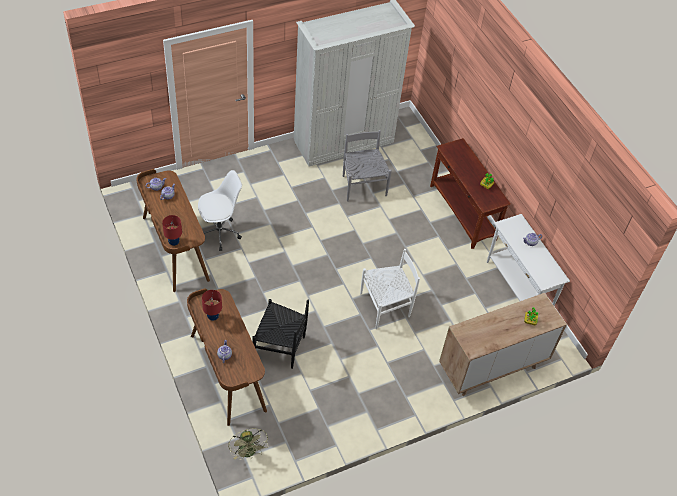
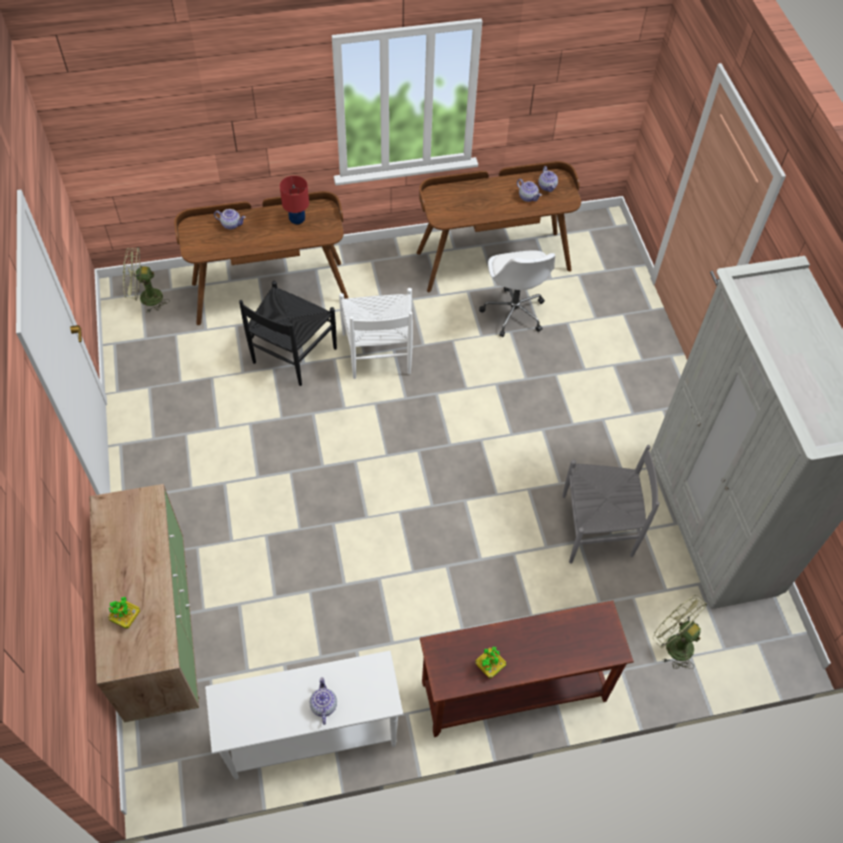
camera: 105 degrees right, 5 degrees up
red table lamp [162,215,182,246] -> none
white chair [360,249,420,329] -> white chair moved to [339,288,413,379]
none -> green fan [653,595,707,669]

